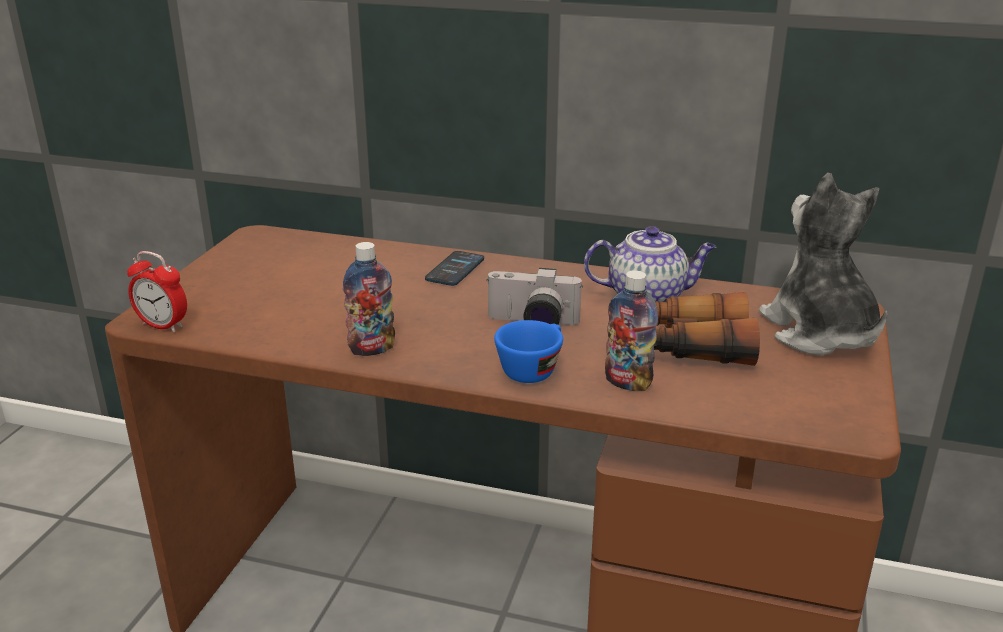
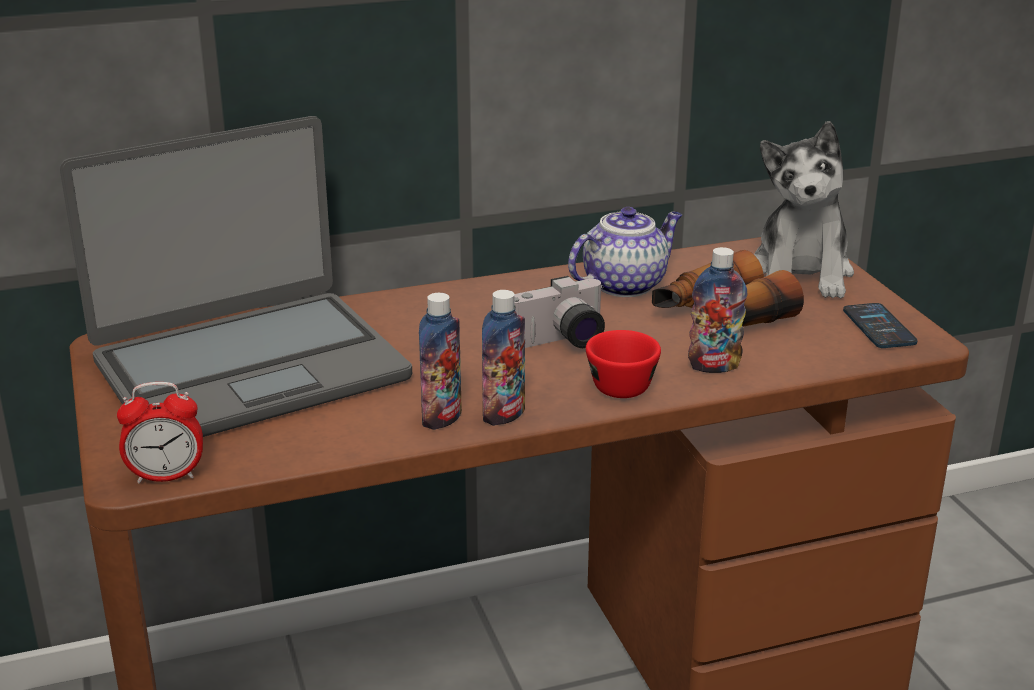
camera: 35 degrees left, 0 degrees up
phone [425,251,484,286] -> phone moved to [843,303,918,348]
blue cup [494,320,563,383] -> red cup [586,330,661,398]
plush toy [759,173,888,355] -> plush toy turned 120 degrees counterclockwise [754,121,854,298]
none -> laptop [60,116,412,437]
none -> bottle [482,290,525,426]

